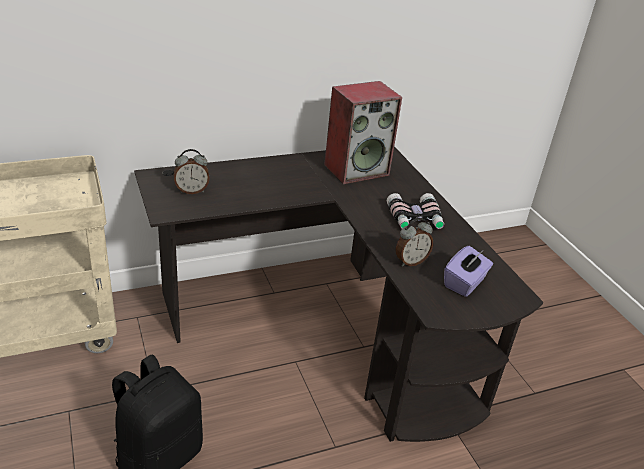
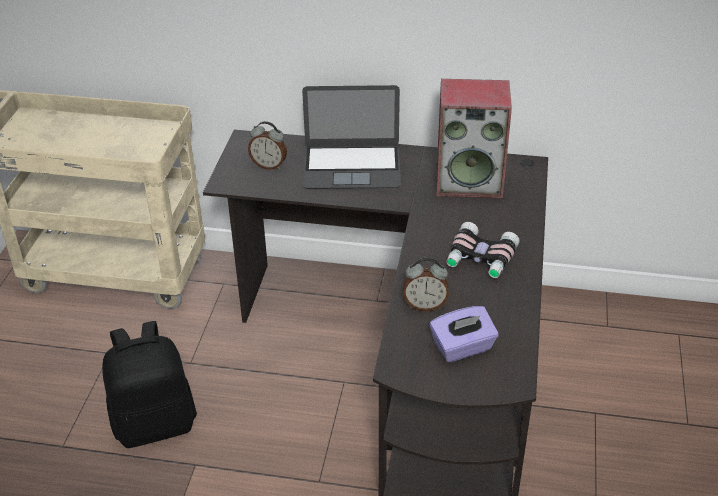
camera: 35 degrees right, 5 degrees up
none -> laptop [302,85,401,189]

